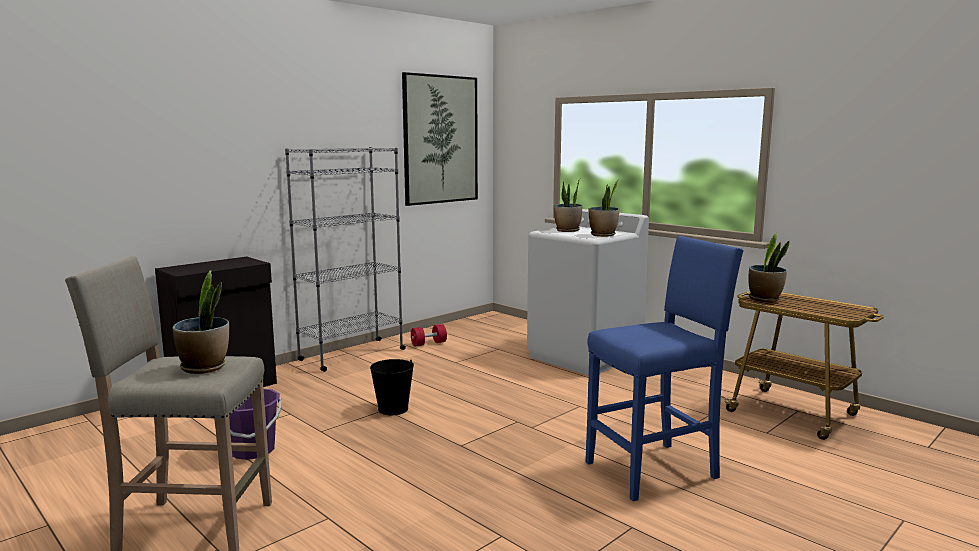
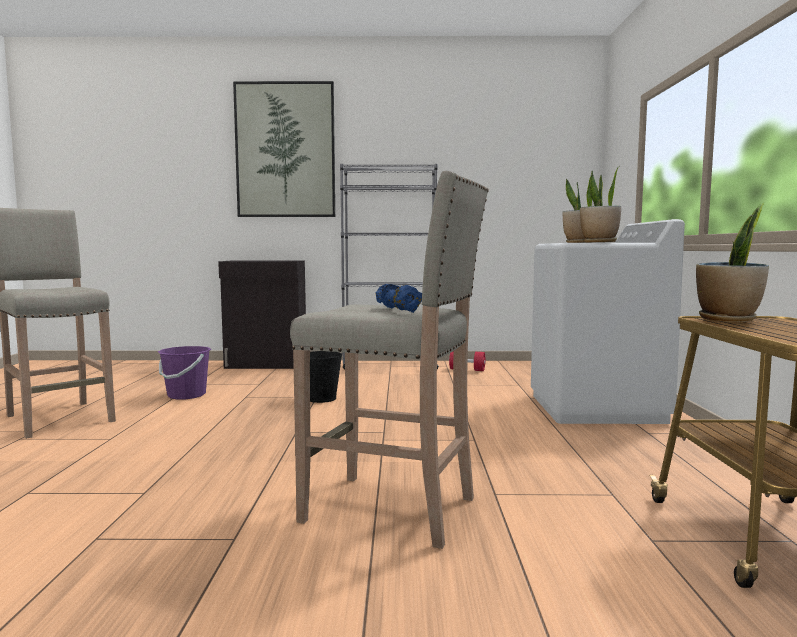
camera: 45 degrees right, 5 degrees down
potted plant [173,270,229,374] -> none
picture [402,72,478,206] -> picture moved to [233,81,335,217]
blue stool [586,236,744,501] -> beige stool [290,171,489,549]
none -> blue dumbbell [375,284,422,313]

